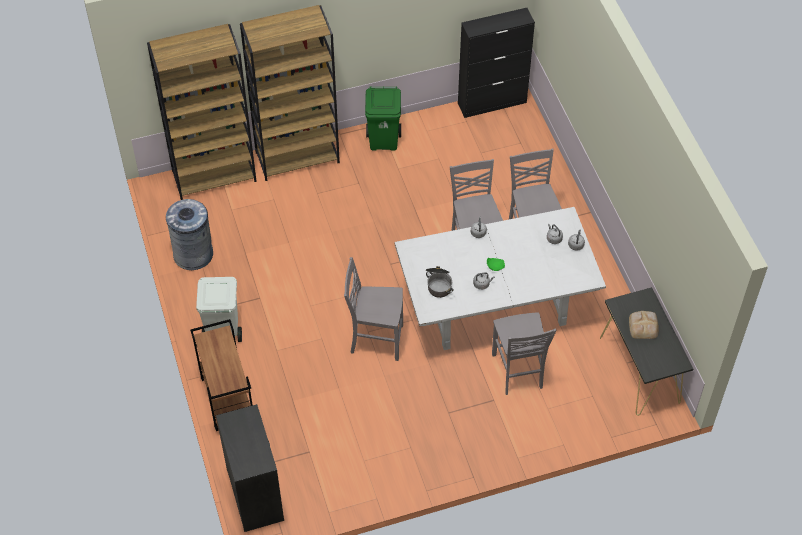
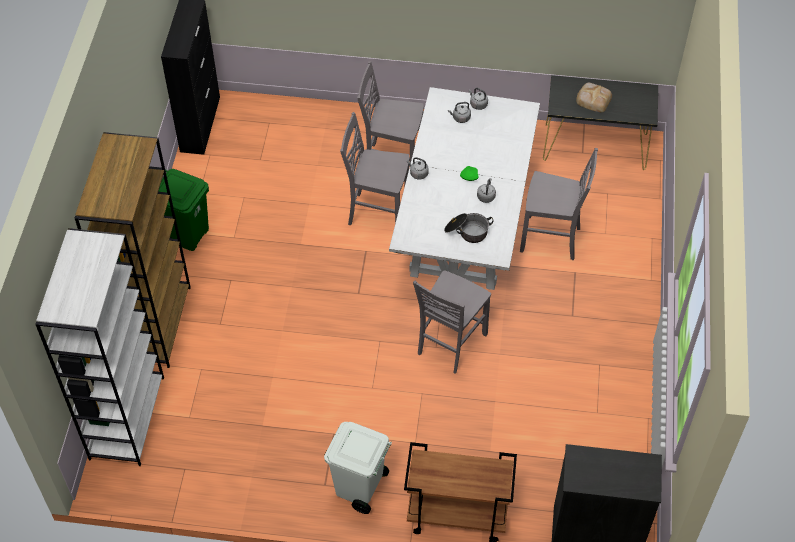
camera: 65 degrees left, 0 degrees up
brown bookcase [147,24,257,200] -> white bookcase [35,228,164,466]
grey trash can [166,199,213,270] -> none

